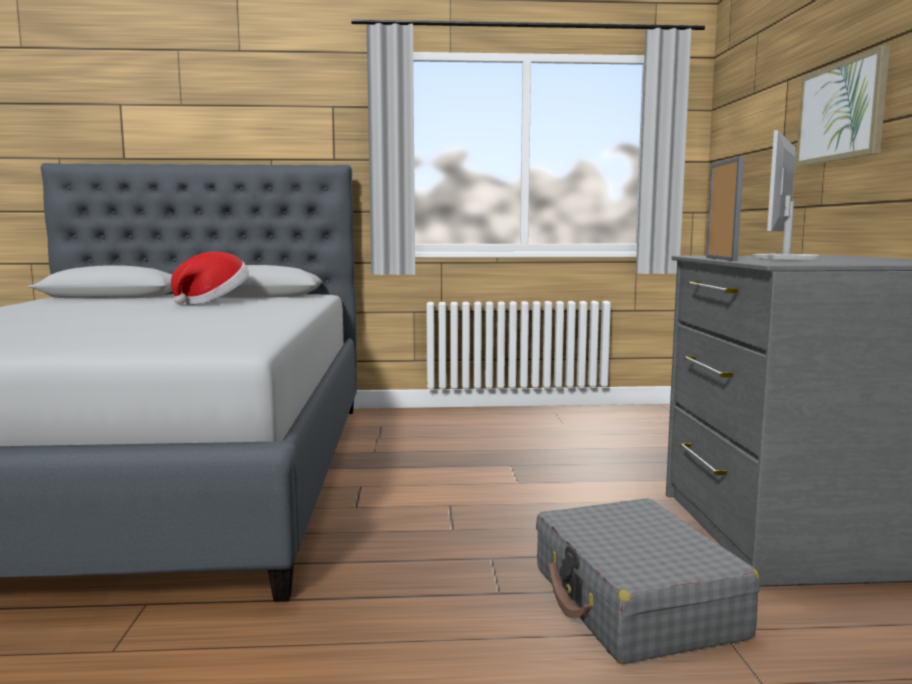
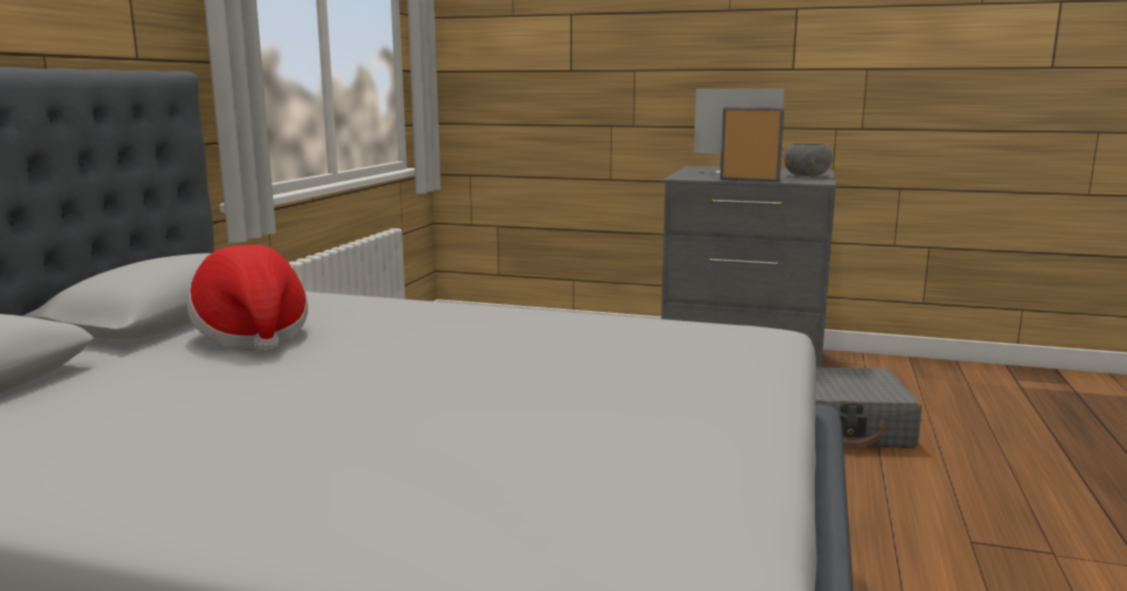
camera: 70 degrees left, 5 degrees up
picture [796,45,890,166] -> none
none -> grey bowl [785,143,833,177]

